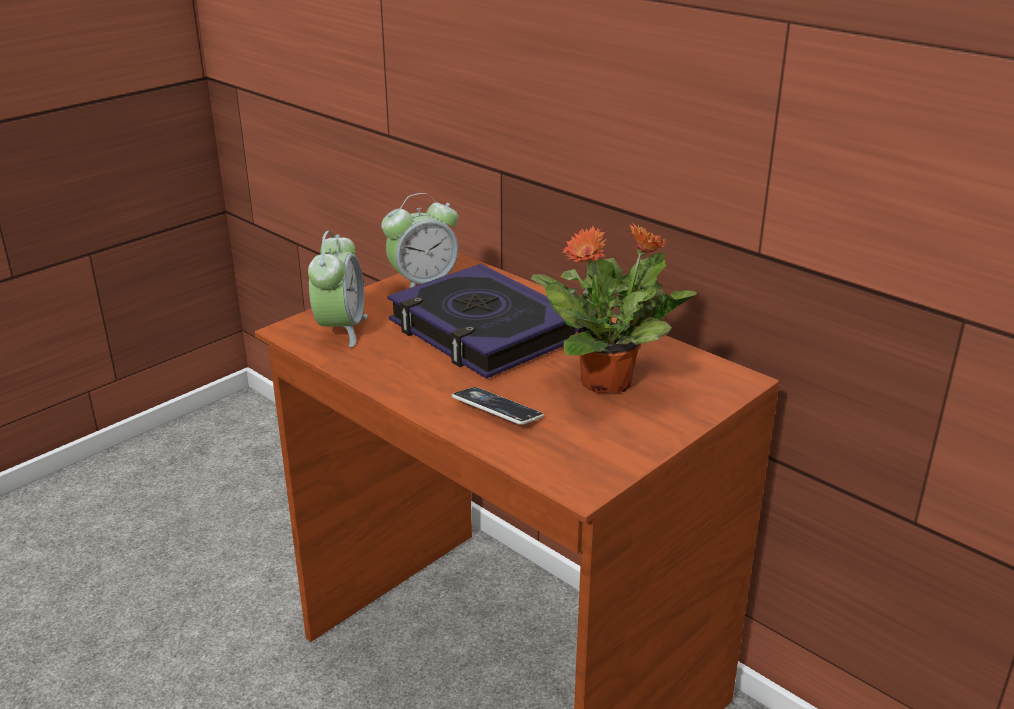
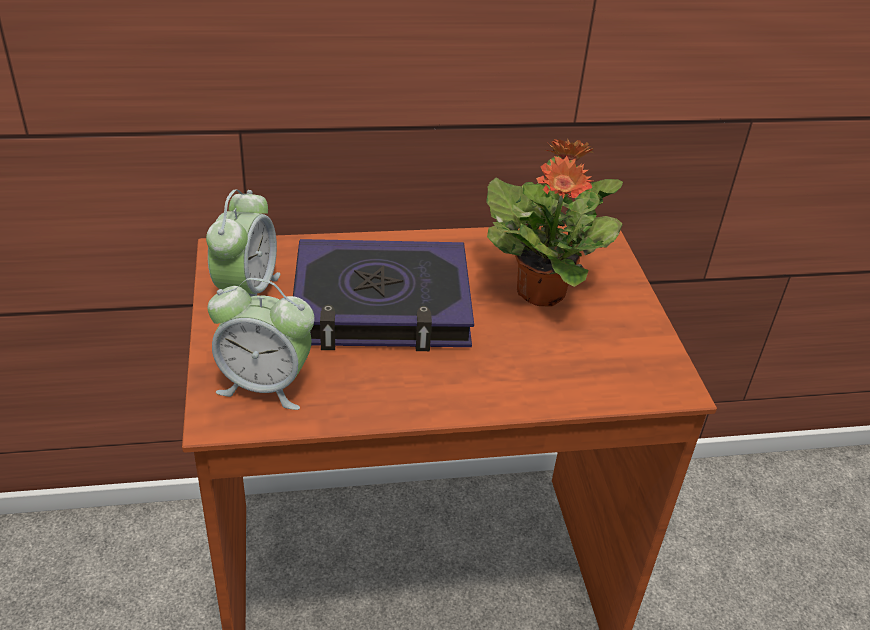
camera: 55 degrees left, 10 degrees up
alarm clock [308,231,368,347] -> alarm clock turned 150 degrees clockwise [207,278,315,410]
phone [452,387,544,425] -> none

